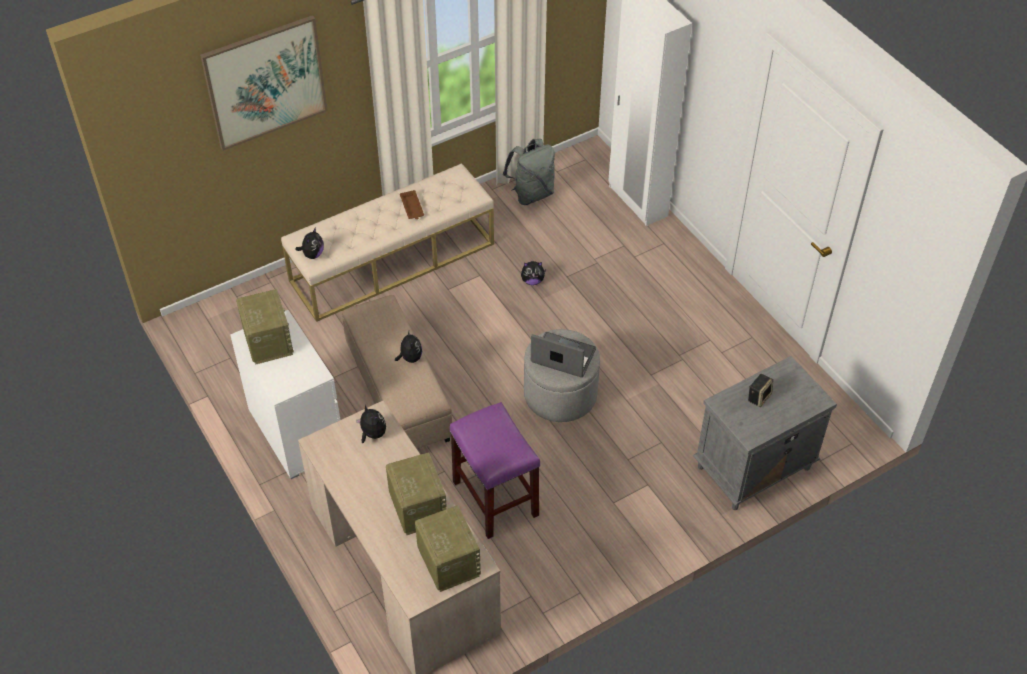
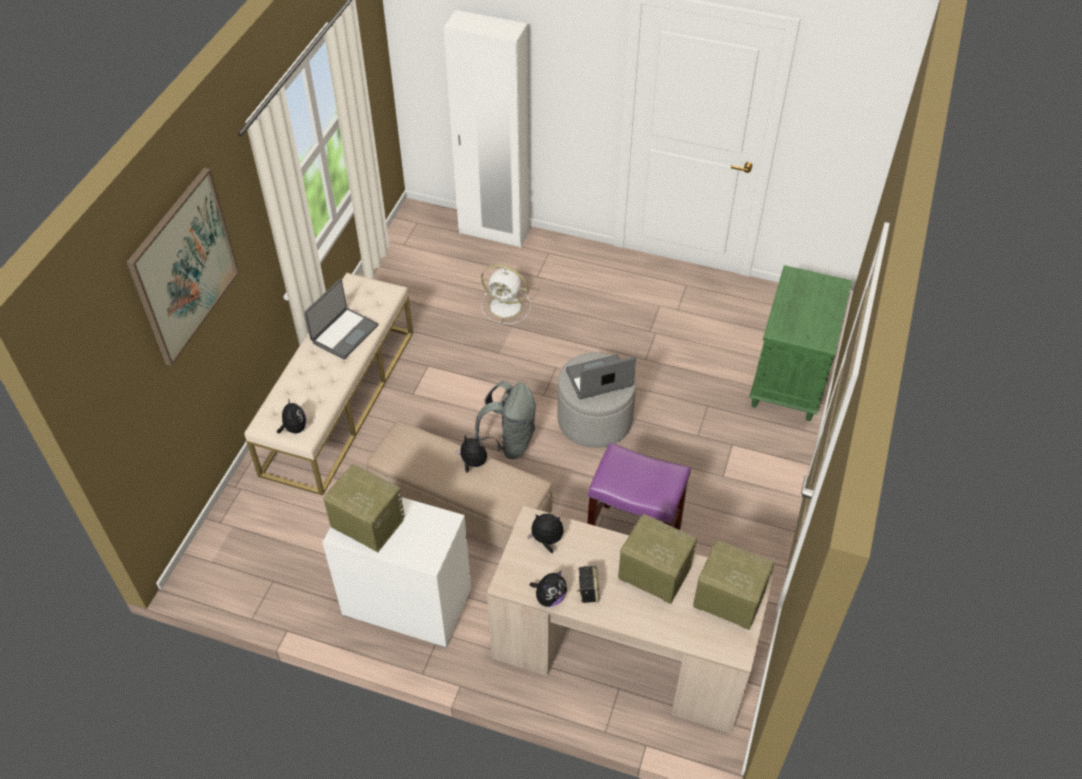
camera: 40 degrees left, 0 degrees up
brown tray [400,190,424,219] -> laptop [304,279,378,359]
grey backpack [503,139,555,205] -> grey backpack moved to [474,381,536,459]
plush toy [521,261,546,285] -> plush toy moved to [530,571,567,607]
grey nightstand [693,356,837,510] -> green nightstand [749,265,852,421]
speaker [748,374,773,407] -> speaker moved to [578,565,600,603]
none -> white fan [481,265,531,324]

